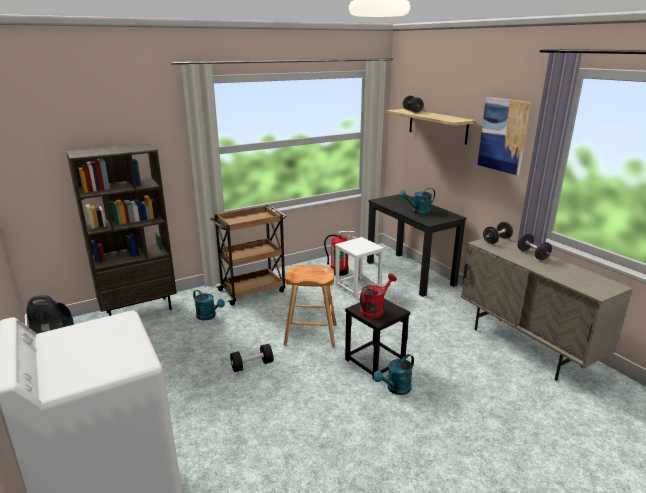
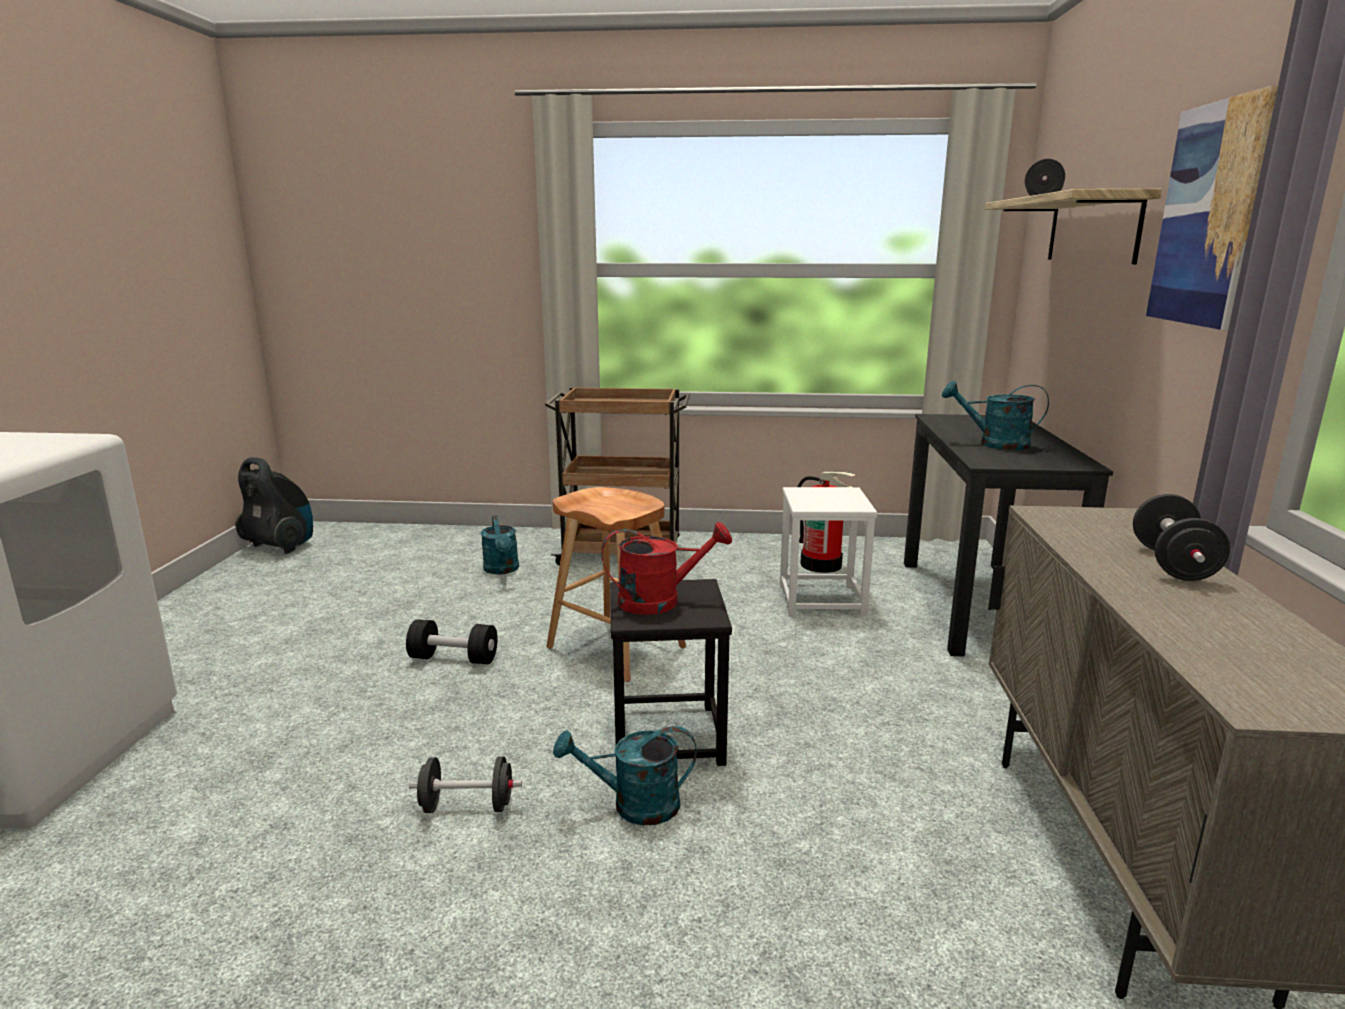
camera: 35 degrees right, 5 degrees down
brown bookcase [66,143,177,316] -> none
black dumbbell [483,222,513,244] -> black dumbbell moved to [409,756,522,813]

